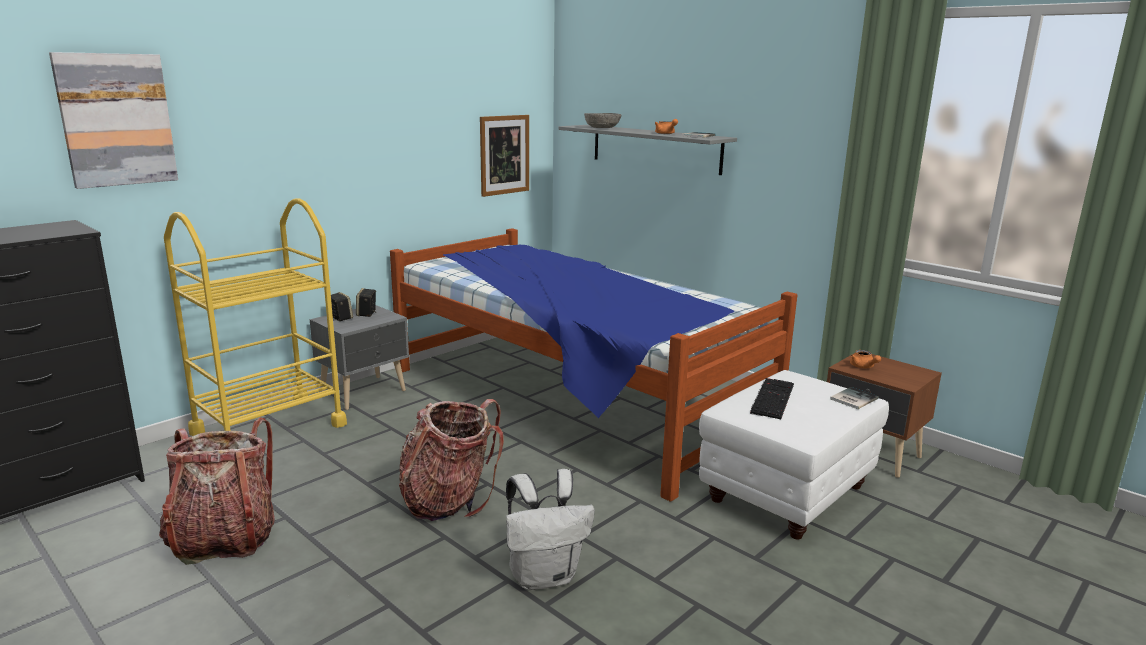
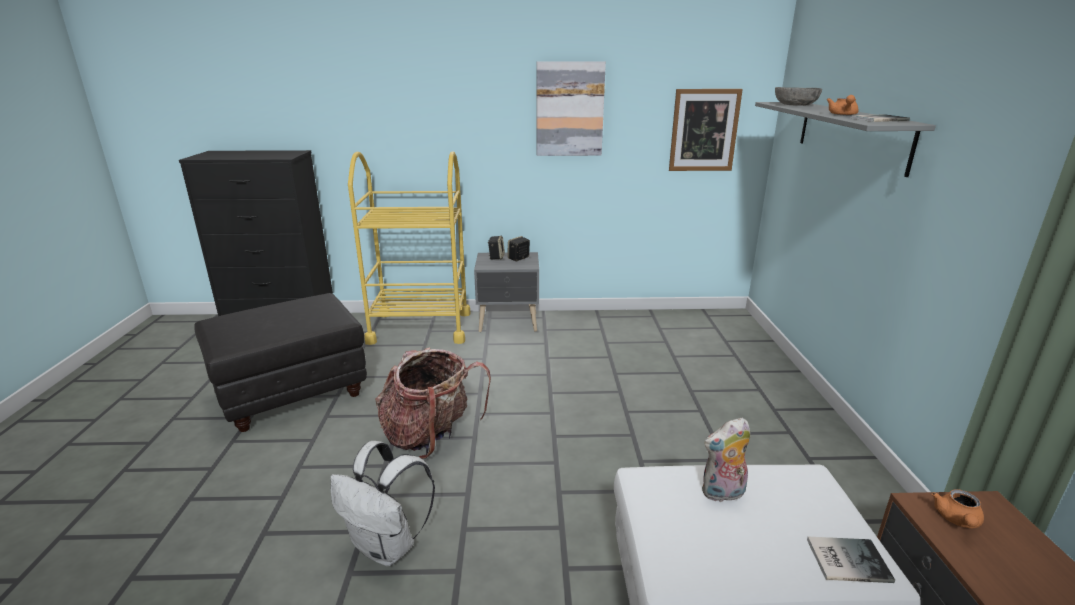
camera: 45 degrees right, 5 degrees up
picture [49,52,178,189] -> picture moved to [537,61,606,156]
backpack [159,417,275,565] -> black ottoman [194,293,367,432]
bed [390,228,797,502] -> none
keyboard [750,378,794,419] -> plush toy [702,417,751,502]

